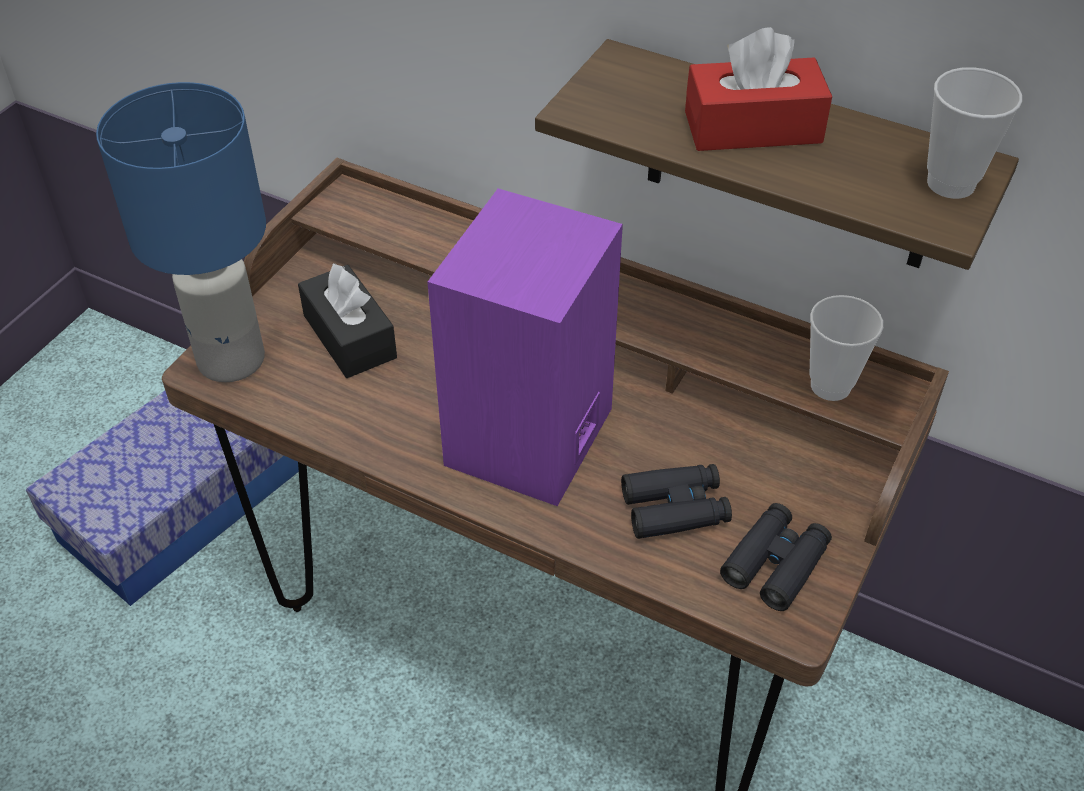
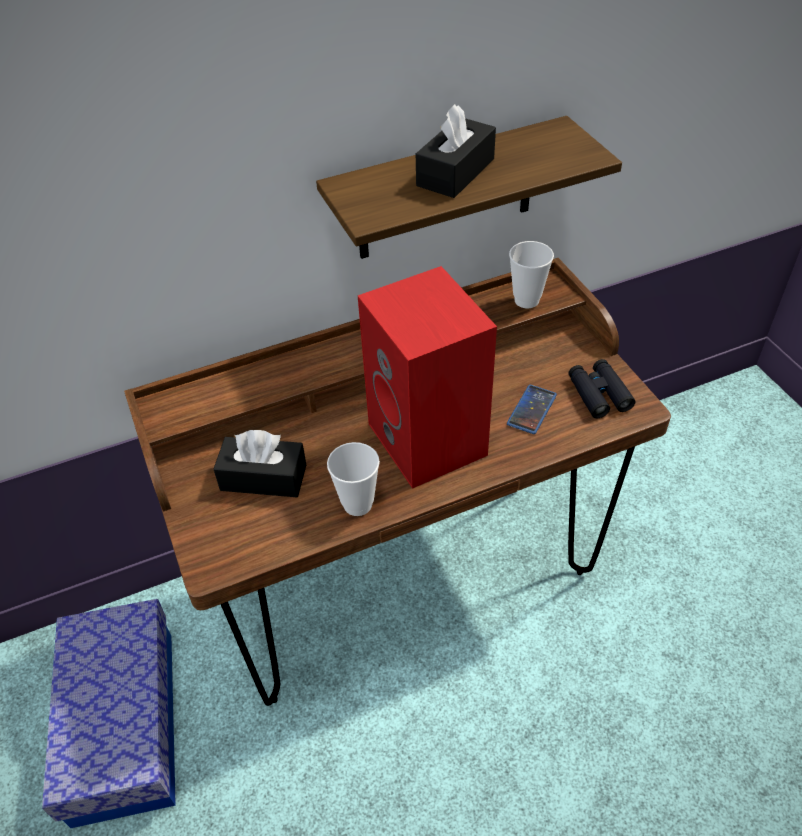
camera: 50 degrees left, 0 degrees up
blue table lamp [96,82,266,382] -> none
purple speaker [428,189,623,506] -> red speaker [358,266,497,489]
black binoculars [621,464,732,539] -> phone [507,385,557,434]
red tissue box [685,27,832,151] -> black tissue box [416,104,496,198]
cup [927,67,1022,199] -> cup moved to [327,442,380,516]

